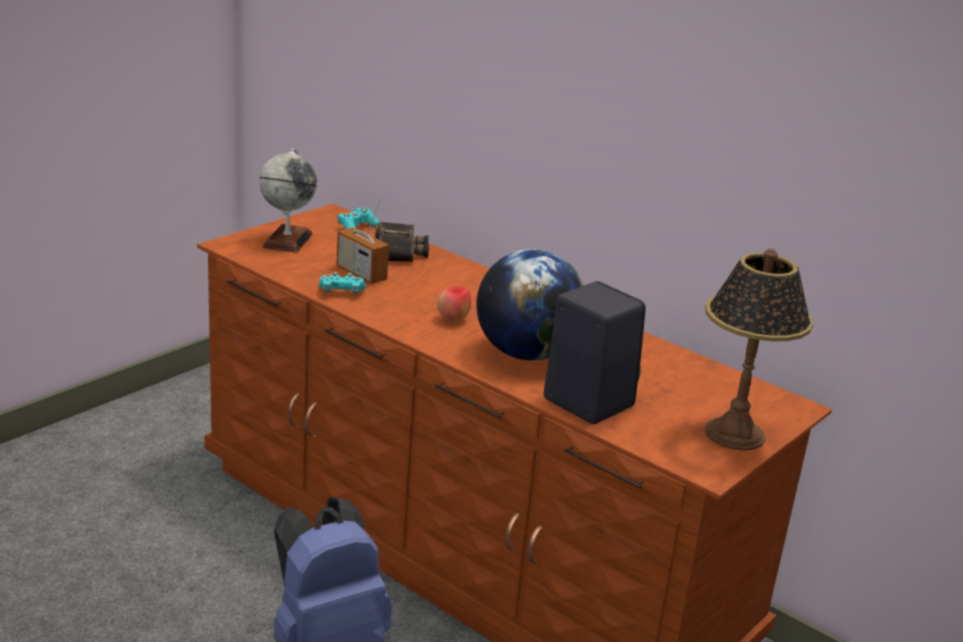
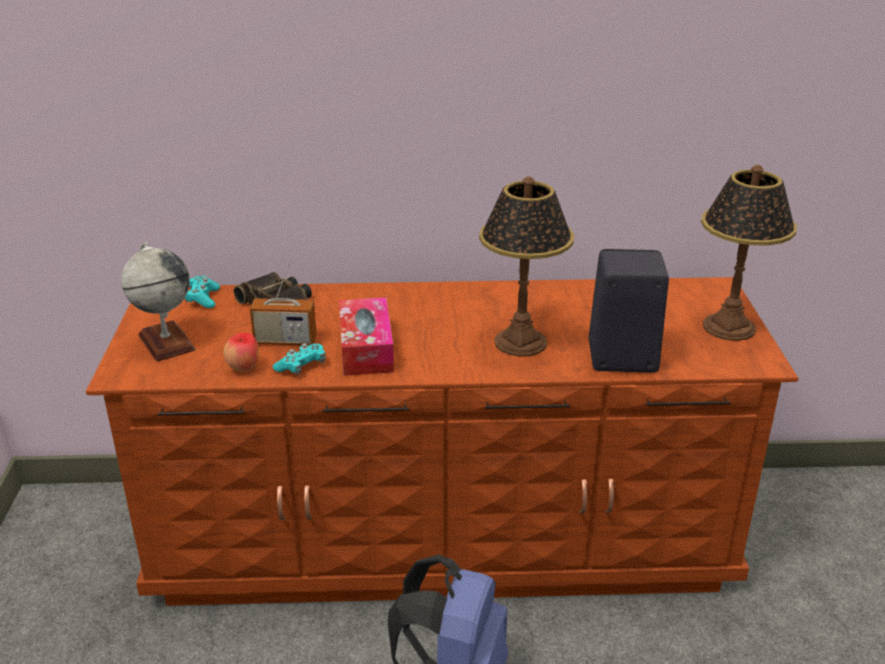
camera: 40 degrees left, 5 degrees up
apple [437,286,471,322] -> apple moved to [223,332,259,371]
globe [476,249,584,360] -> table lamp [479,176,574,357]
none -> tissue box [339,297,394,376]

